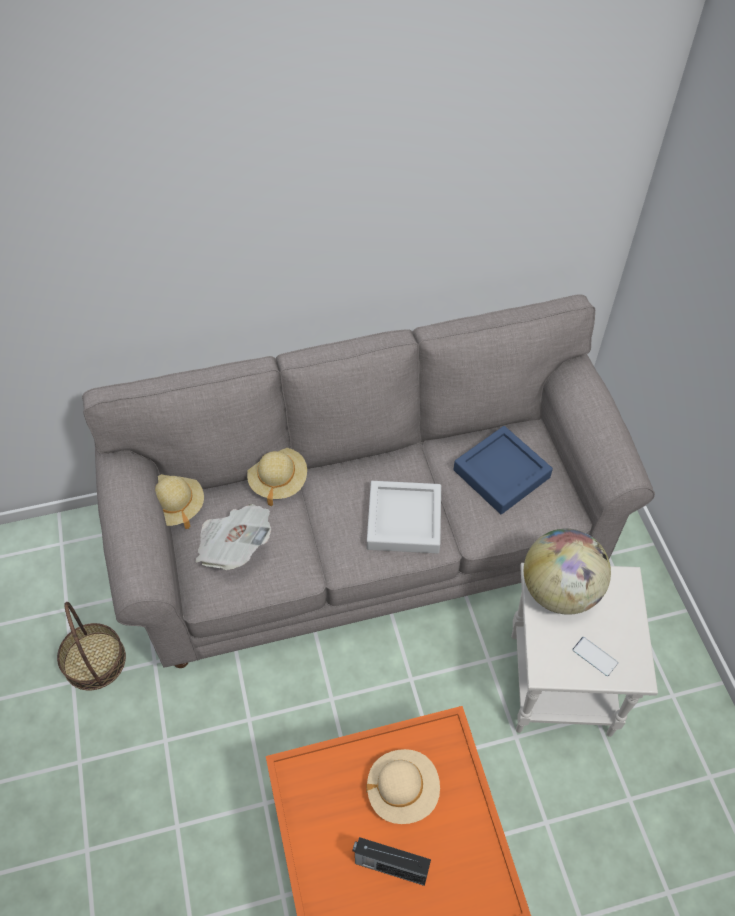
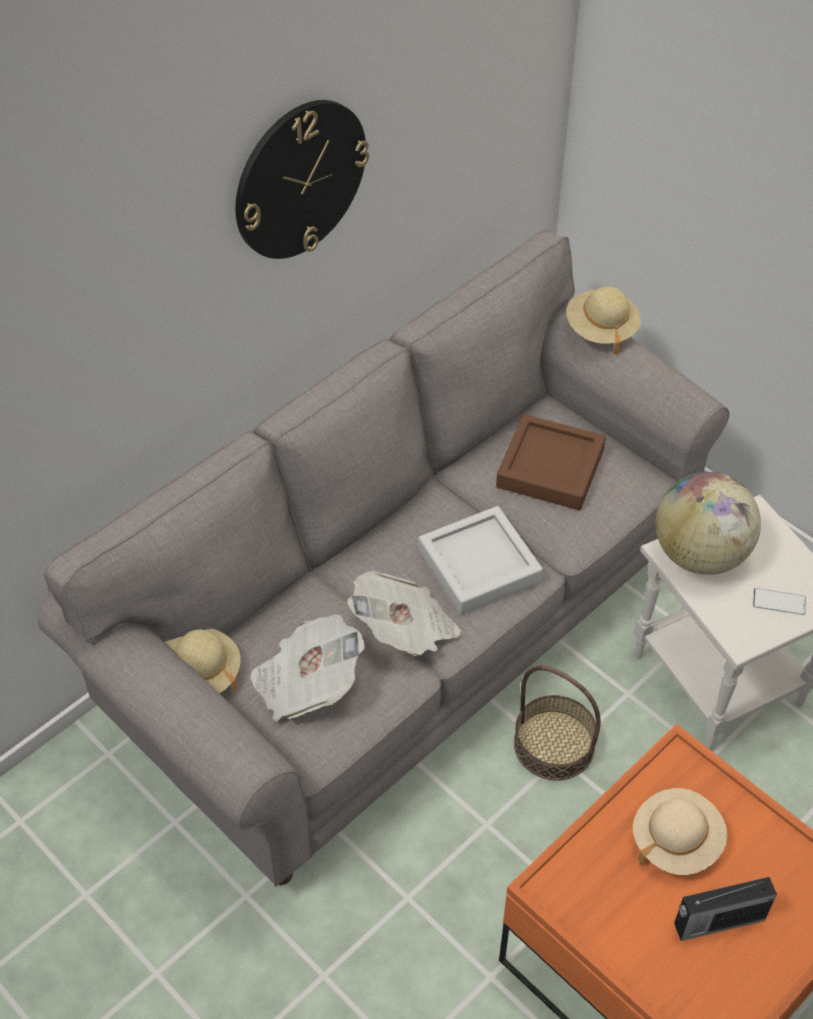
camera: 30 degrees left, 5 degrees down
basket [57,602,126,691] -> basket moved to [514,665,601,780]
beige hat [247,448,307,506] -> beige hat moved to [566,286,641,354]
blue tray [454,426,553,514] -> brown tray [496,414,606,510]
none -> wall clock [236,100,369,259]
none -> newspaper [347,571,461,656]

